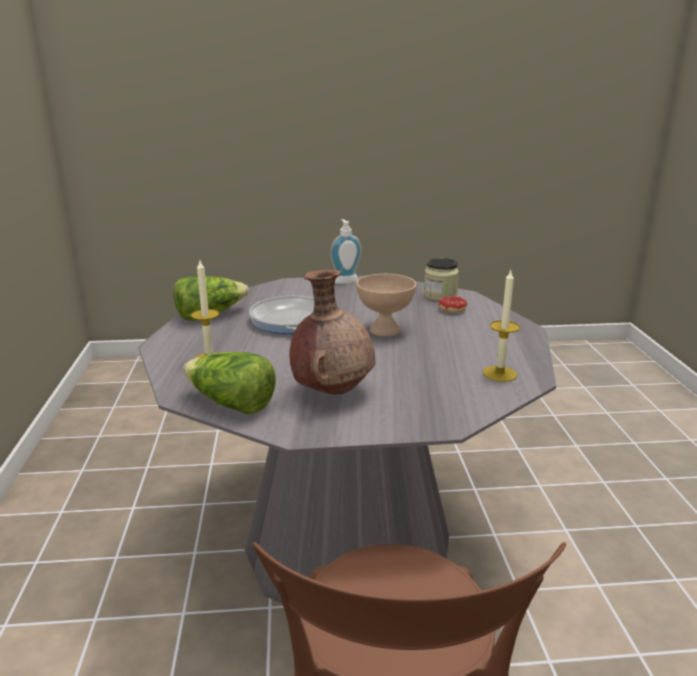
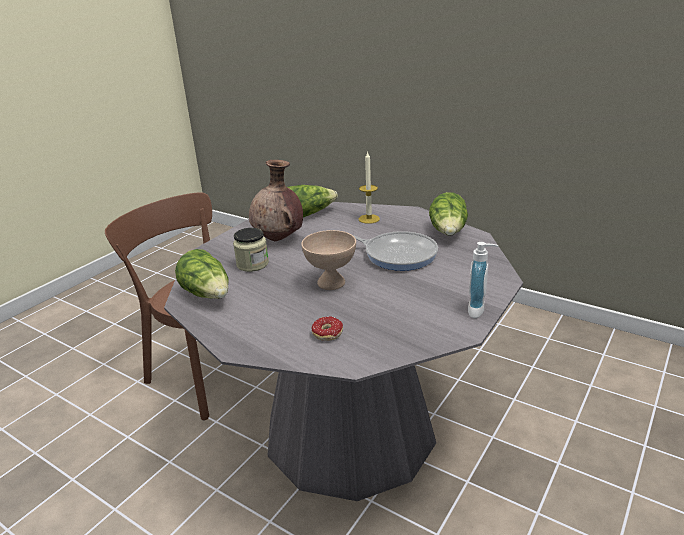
camera: 130 degrees right, 5 degrees up
jar [424,258,459,301] -> jar moved to [233,228,269,272]
candle [483,271,520,382] -> lettuce [175,249,229,299]

